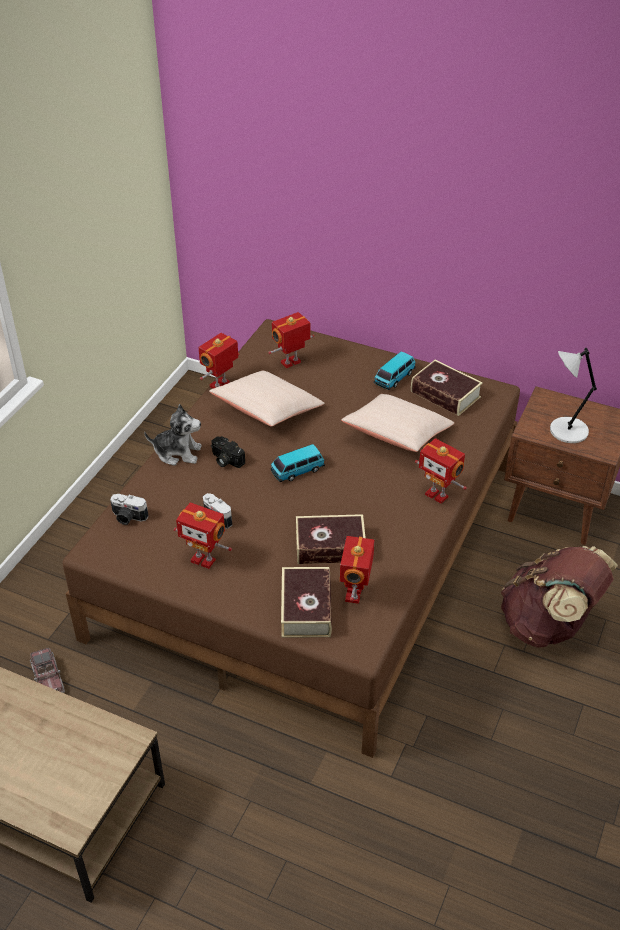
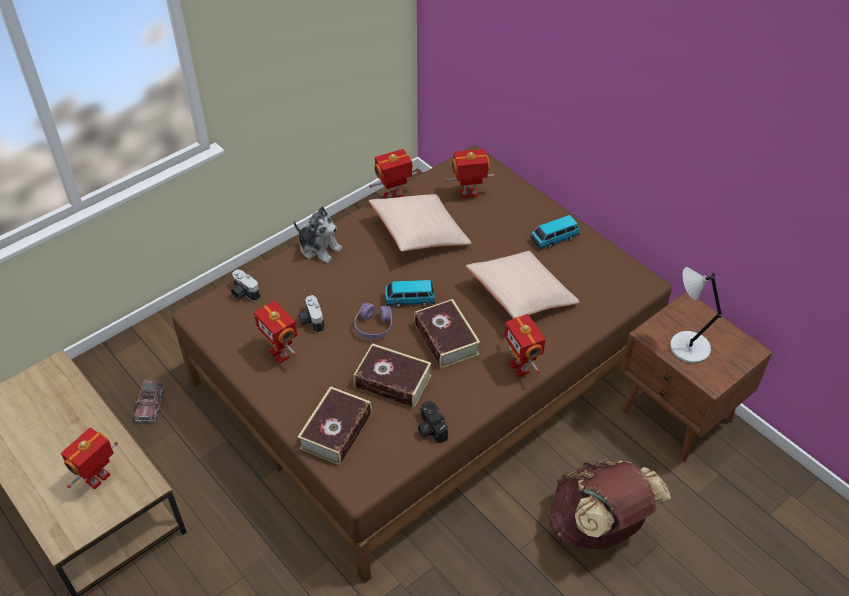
camera: 25 degrees right, 5 degrees up
camera [211,436,245,468] -> camera moved to [418,401,448,443]
toy robot [340,536,375,604] -> toy robot moved to [61,427,118,489]
book [411,360,483,416] -> book moved to [414,299,480,369]
none -> purple headphones [354,303,392,339]

